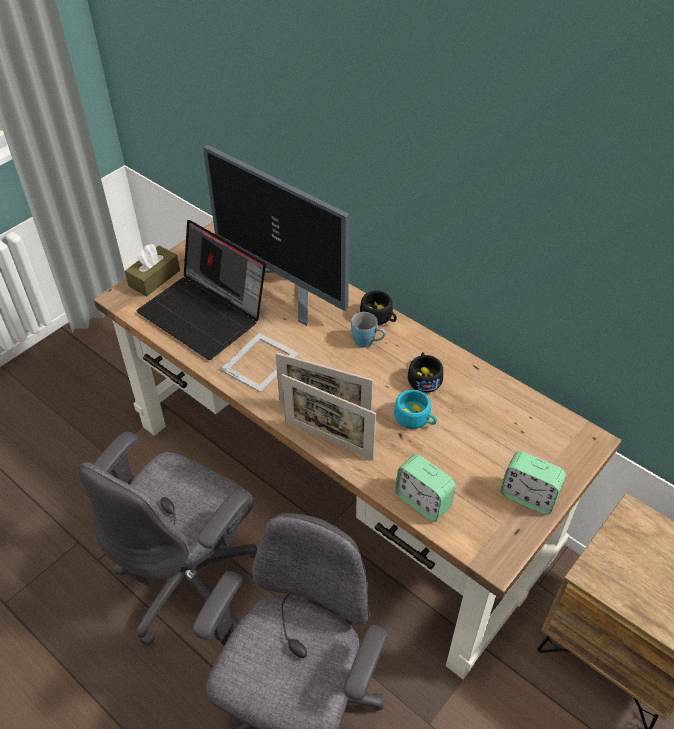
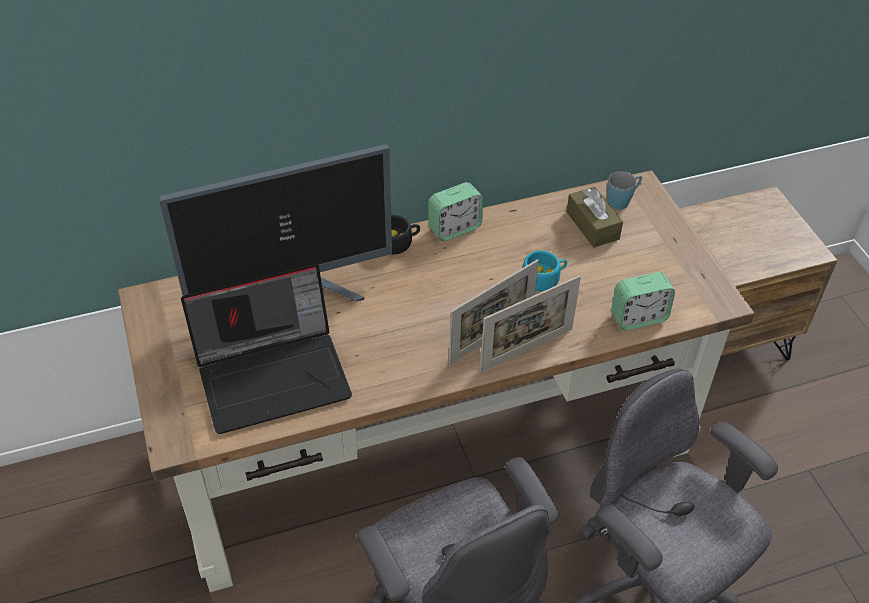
camera: 60 degrees left, 0 degrees up
brown tissue box [125,244,180,296] -> brown tissue box moved to [566,187,623,248]
picture frame [220,333,299,393] -> none
blue mug [351,312,386,348] -> blue mug moved to [607,171,642,210]
black cup [408,352,443,393] -> none
alarm clock [501,451,566,514] -> alarm clock moved to [428,182,483,241]

